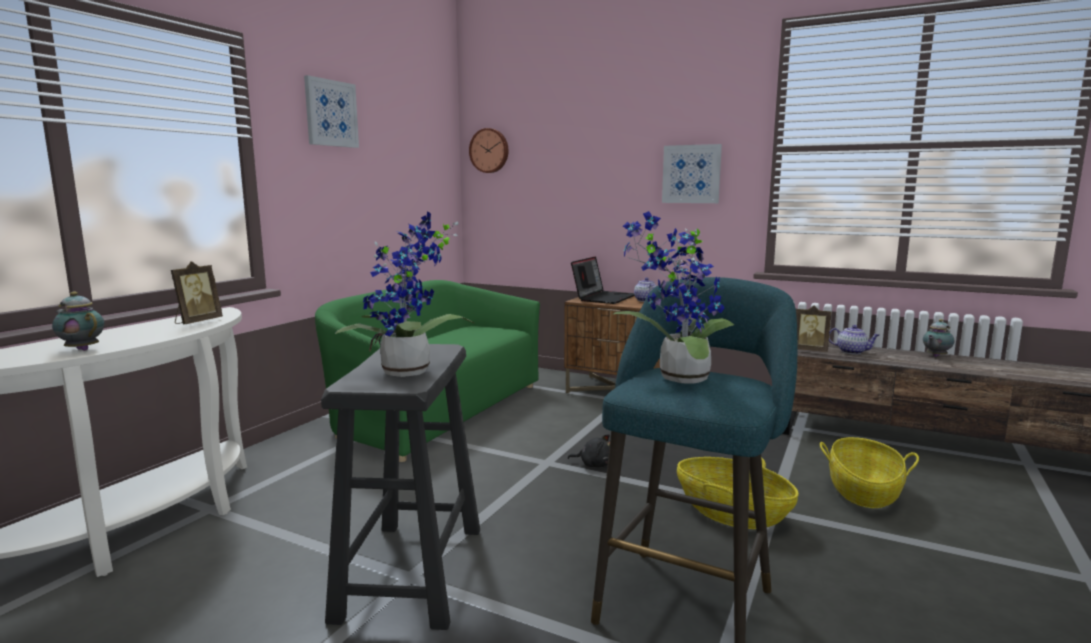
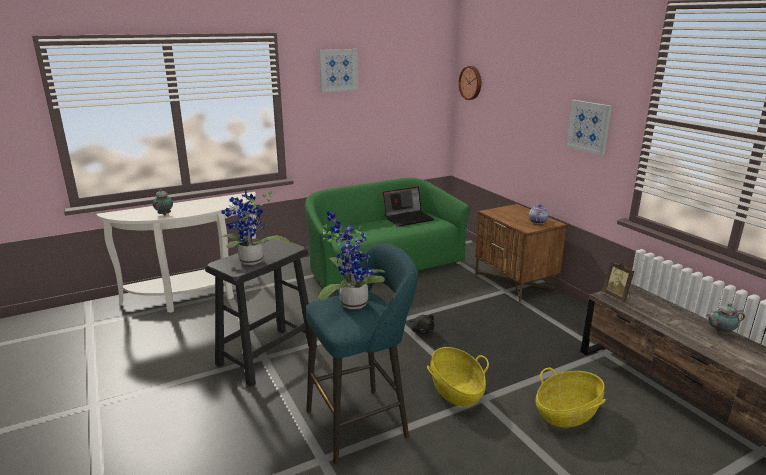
camera: 35 degrees right, 10 degrees up
picture frame [171,261,223,324] -> none
laptop [571,256,635,304] -> laptop moved to [383,187,434,227]
teapot [829,325,880,354] -> none

